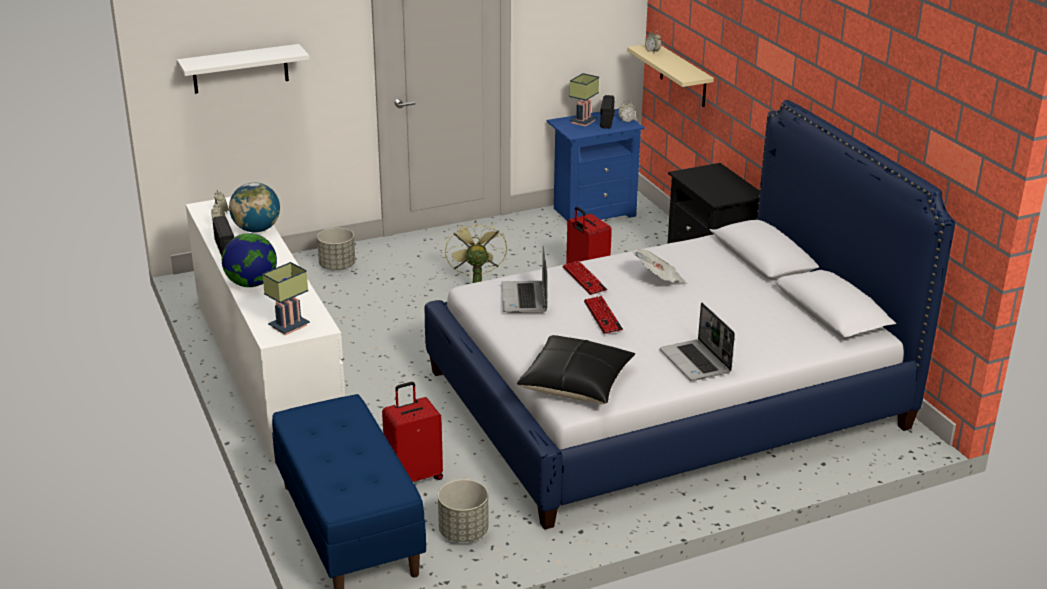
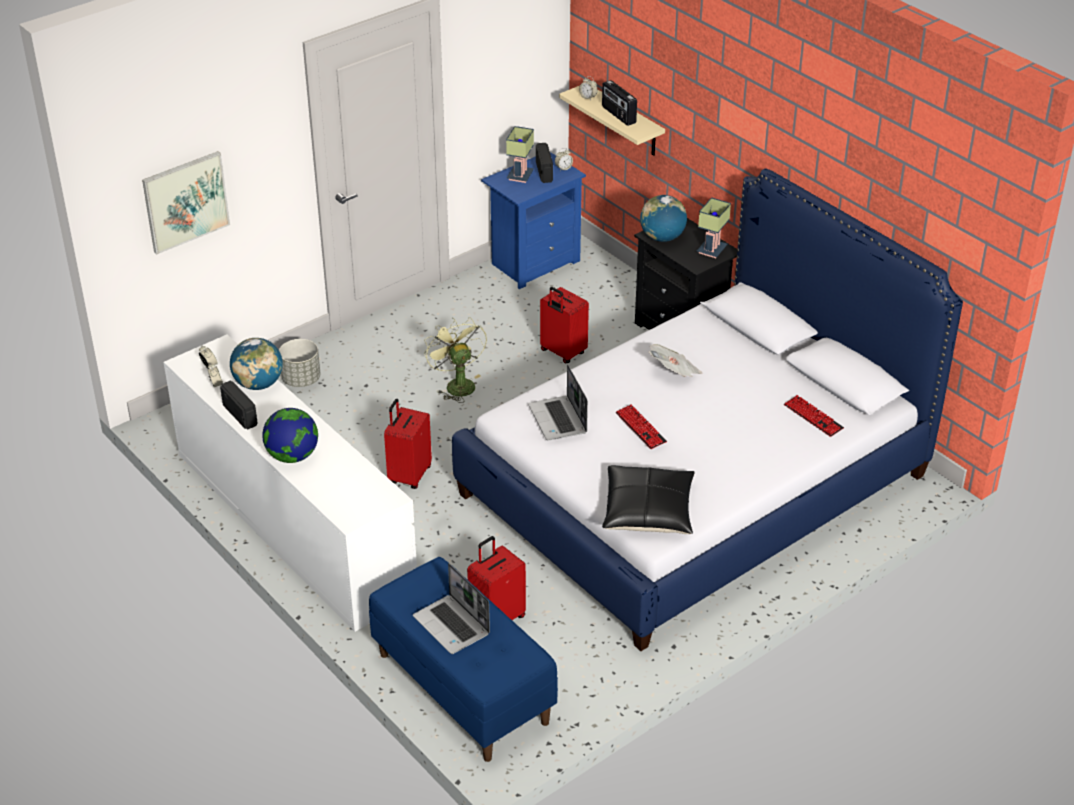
camera: 15 degrees left, 10 degrees up
white shelf [177,44,310,94] -> picture [142,151,230,254]
table lamp [262,262,310,335] -> table lamp moved to [697,197,731,258]
grey planter [438,479,489,542] -> none
keyboard [562,260,607,295] -> keyboard moved to [784,395,844,437]
laptop [660,303,735,381] -> laptop moved to [413,563,490,654]
none -> red suitcase [384,399,432,489]
none -> radio [602,80,637,126]
none -> globe [640,195,687,242]

